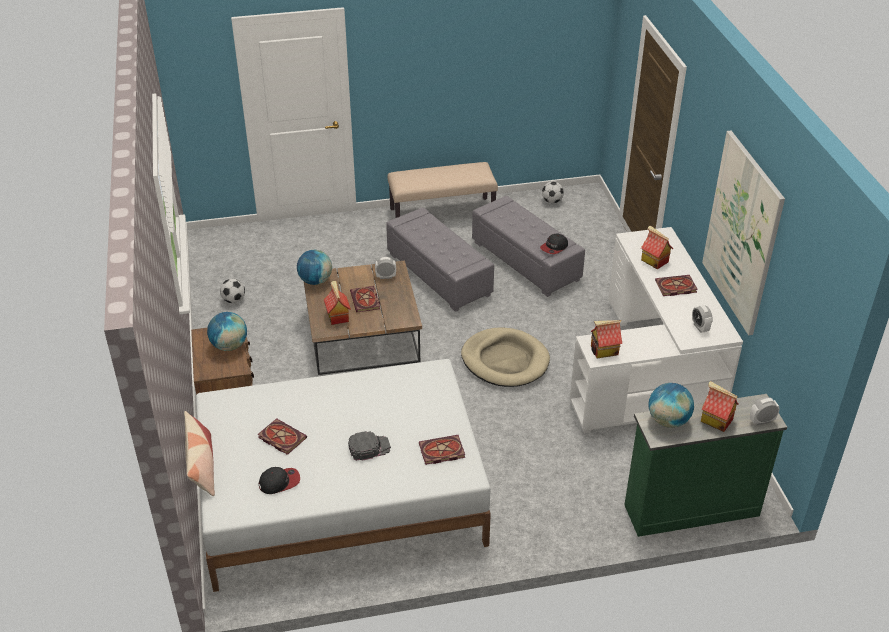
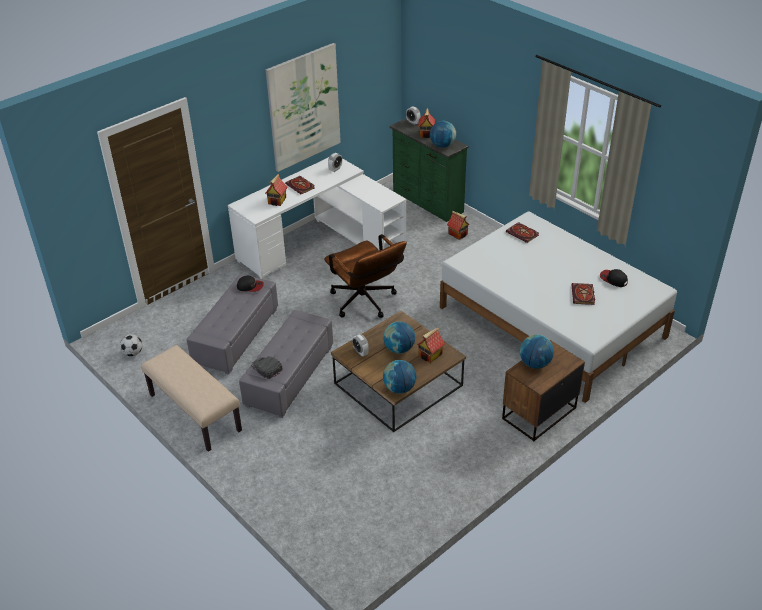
camera: 120 degrees left, 0 degrees up
pillow [184,411,215,496] -> none
football [220,279,245,303] -> none
black cap [348,431,391,461] -> black cap moved to [252,356,282,379]
book [350,286,380,312] -> globe [383,321,415,354]
beige dog bed [461,327,550,387] -> brown office chair [324,234,407,318]
toy house [591,320,622,358] -> toy house moved to [447,211,469,240]

